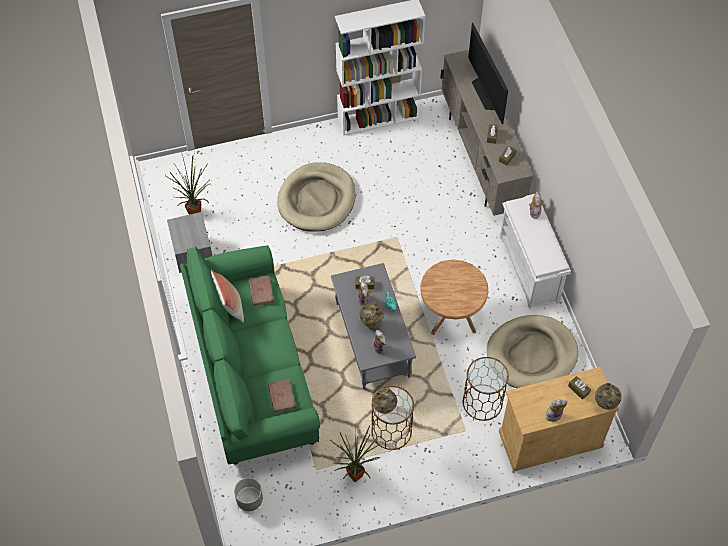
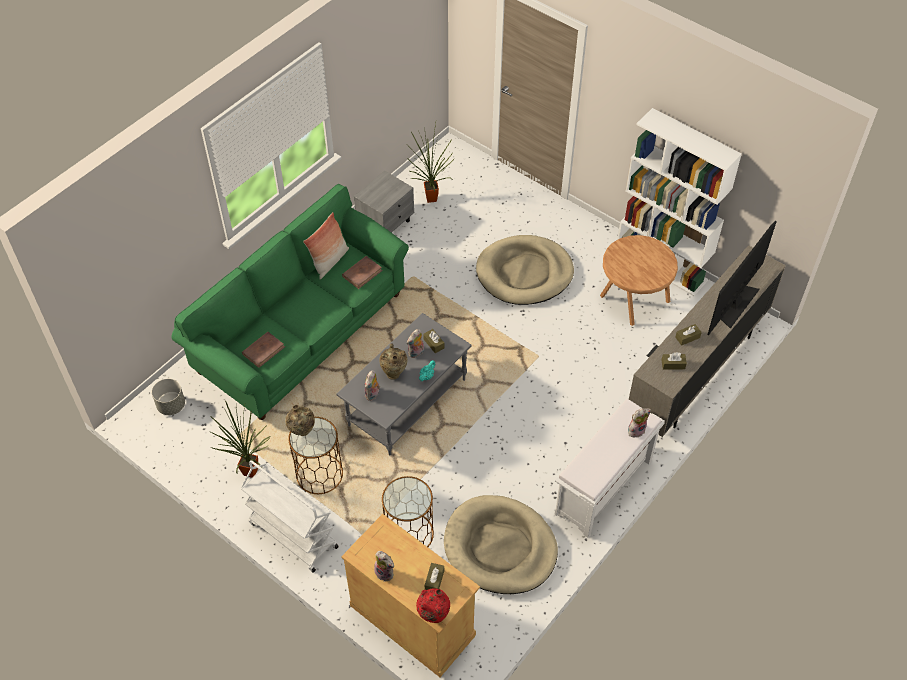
camera: 55 degrees right, 5 degrees down
brown side table [420,260,488,334] -> brown side table moved to [600,235,678,326]
beige vase [595,383,621,410] -> red vase [416,588,450,623]
none -> white cart [240,460,339,573]

